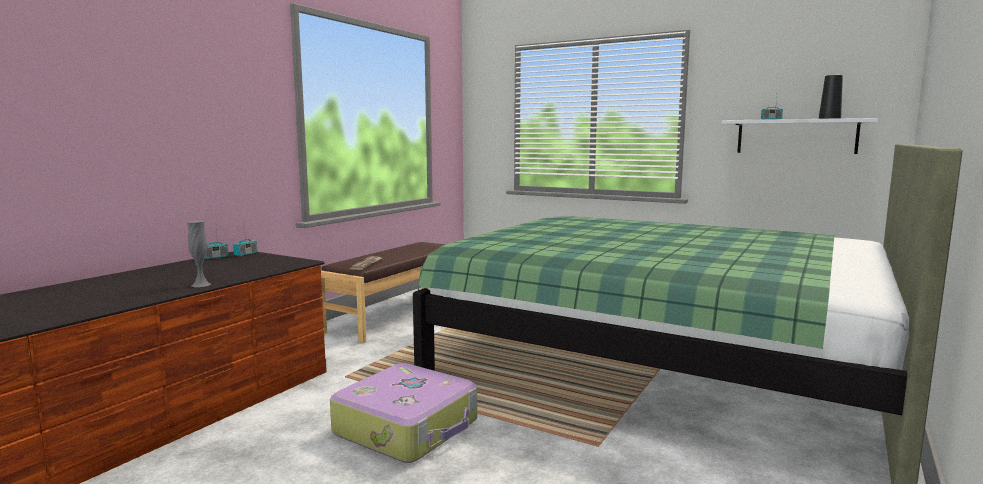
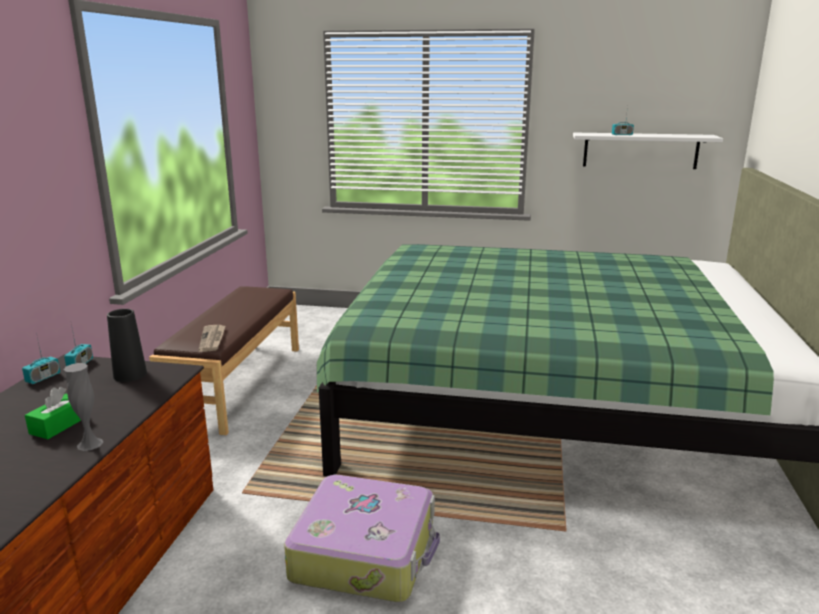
camera: 20 degrees left, 10 degrees up
black vase [819,75,843,119] -> black vase moved to [107,309,147,382]
none -> green tissue box [25,387,81,439]

